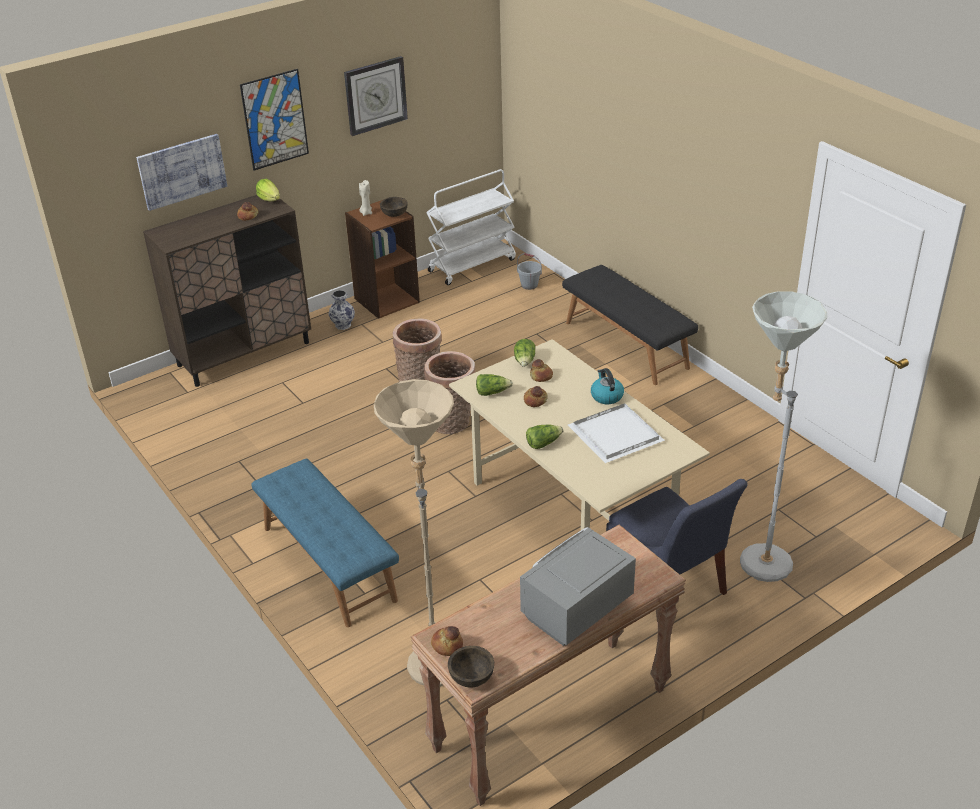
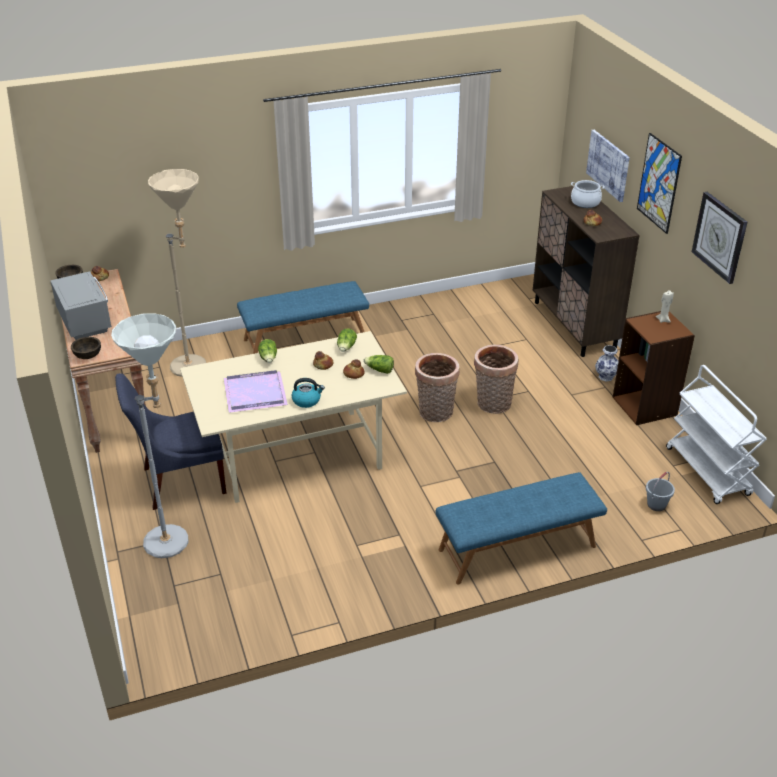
camera: 105 degrees right, 0 degrees up
lettuce [256,179,280,201] -> none
brown bowl [380,197,408,217] -> brown bowl moved to [71,337,101,359]
black bench [562,265,698,385] -> blue bench [436,472,607,585]
white tray [568,403,665,463] -> purple tray [223,370,288,413]
none -> cooking pot [571,180,605,208]

